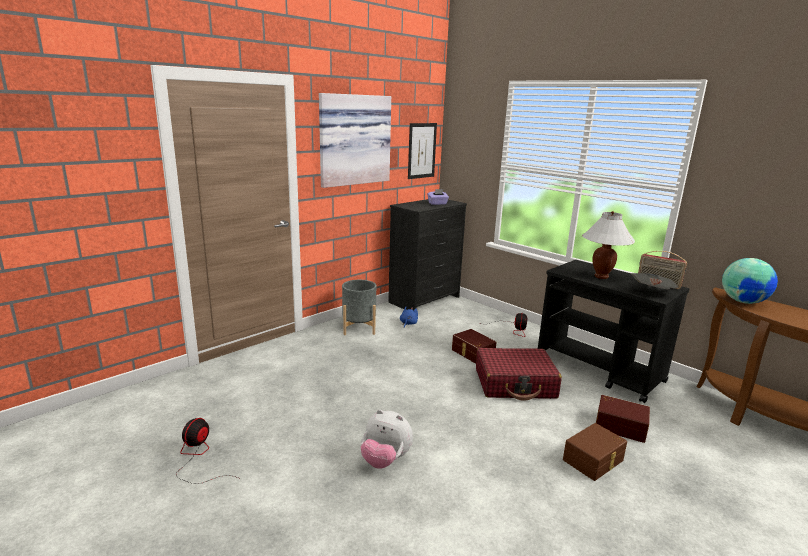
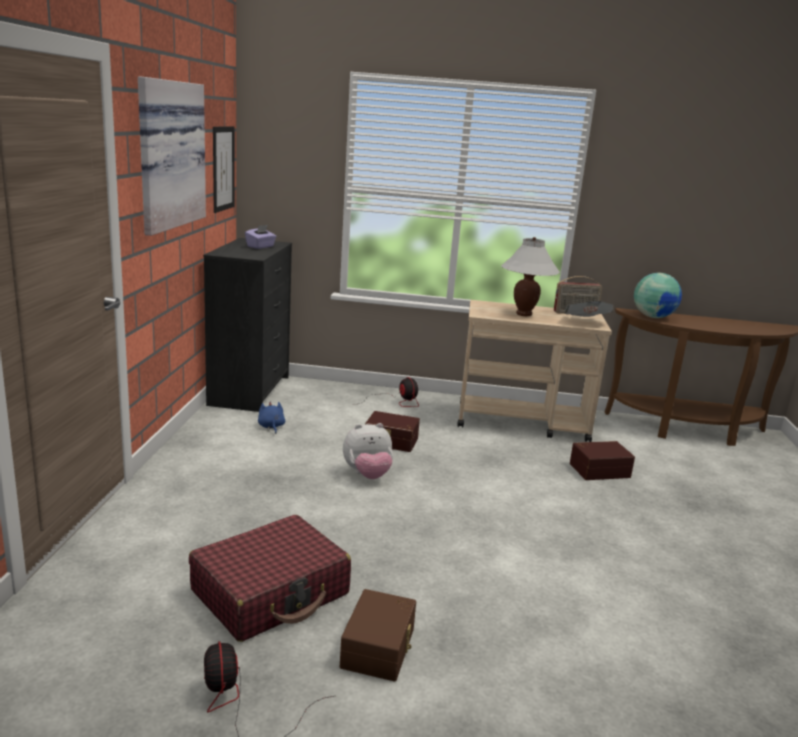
camera: 40 degrees left, 0 degrees up
grey planter [342,280,376,335] -> none
plush toy [361,409,413,469] -> plush toy moved to [343,423,393,479]
red suitcase [476,348,562,401] -> red suitcase moved to [189,515,351,642]
black cart [538,260,689,403] -> beige cart [457,300,612,442]
brown storage box [563,423,627,481] -> brown storage box moved to [340,589,416,681]

